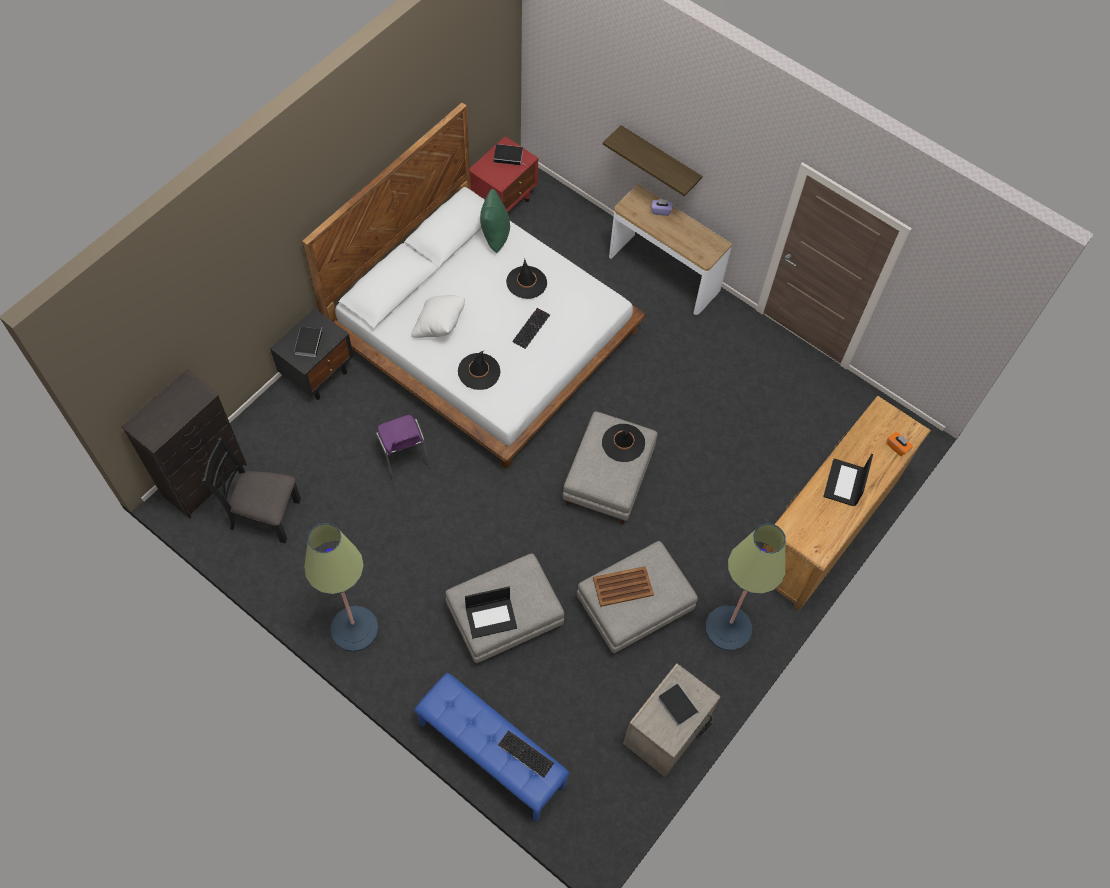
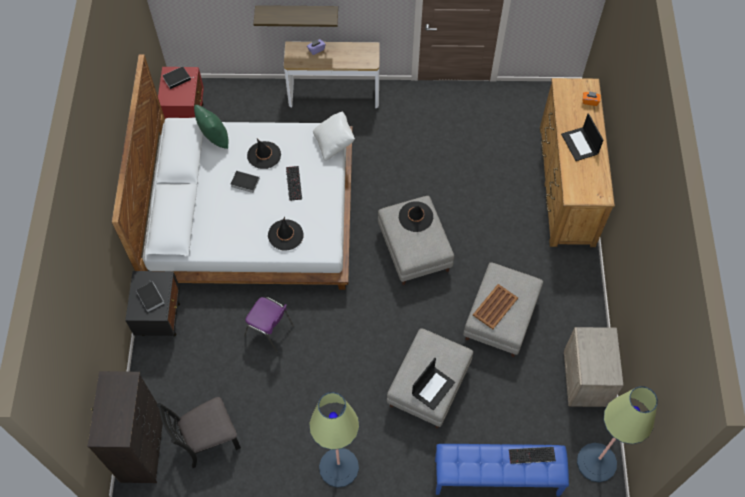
camera: 35 degrees left, 0 degrees up
white pillow [411,295,465,338] -> white pillow moved to [313,111,355,161]
book [658,682,699,726] -> book moved to [231,171,260,193]
floor lamp [705,523,786,651] -> floor lamp moved to [577,386,658,482]

